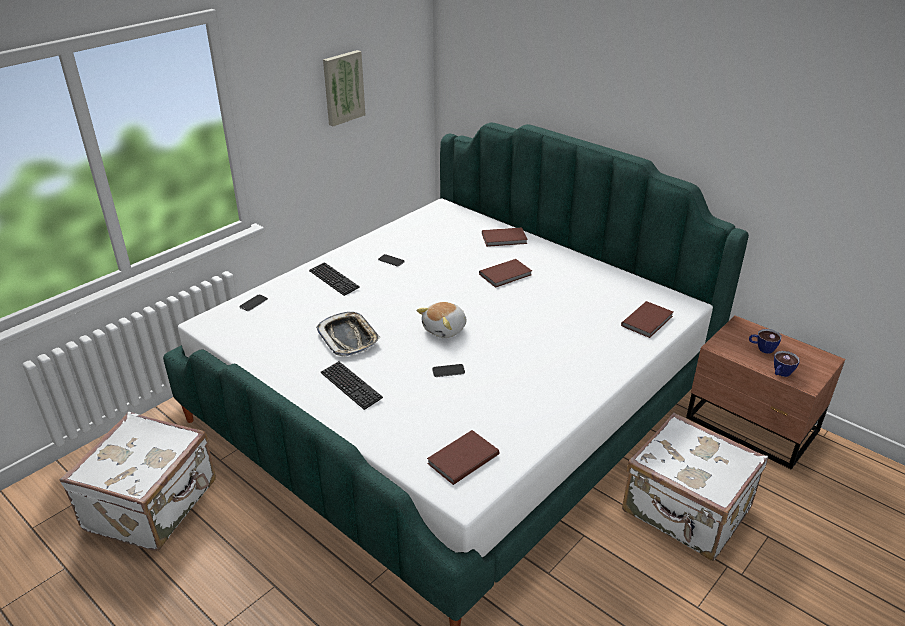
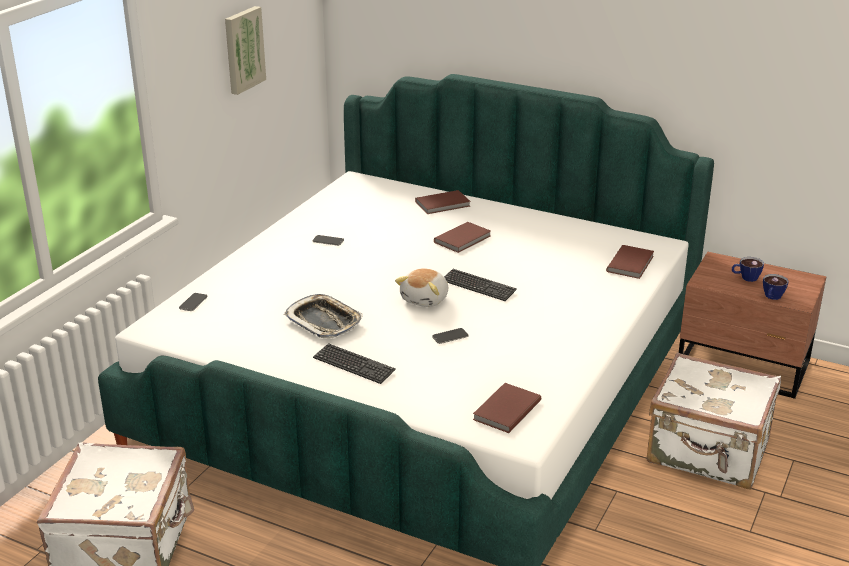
camera: 15 degrees left, 5 degrees down
keyboard [309,262,360,296] -> keyboard moved to [444,269,517,301]

